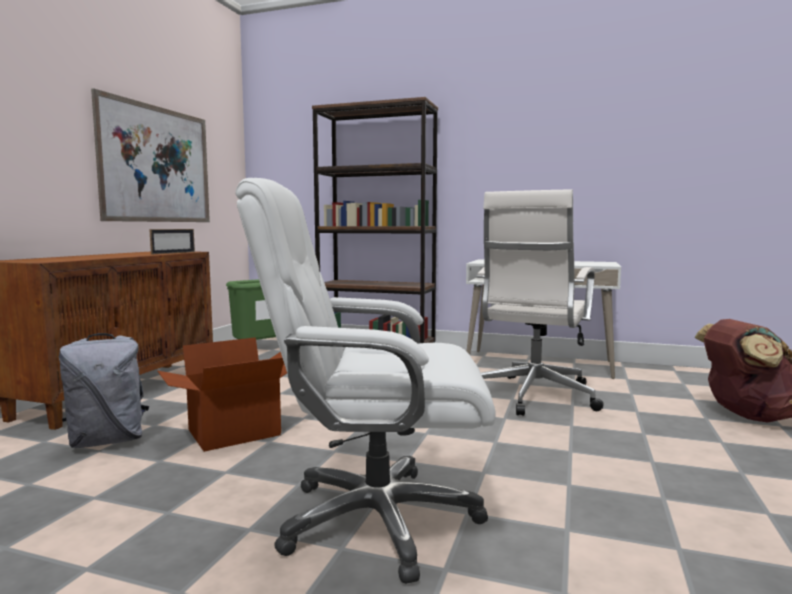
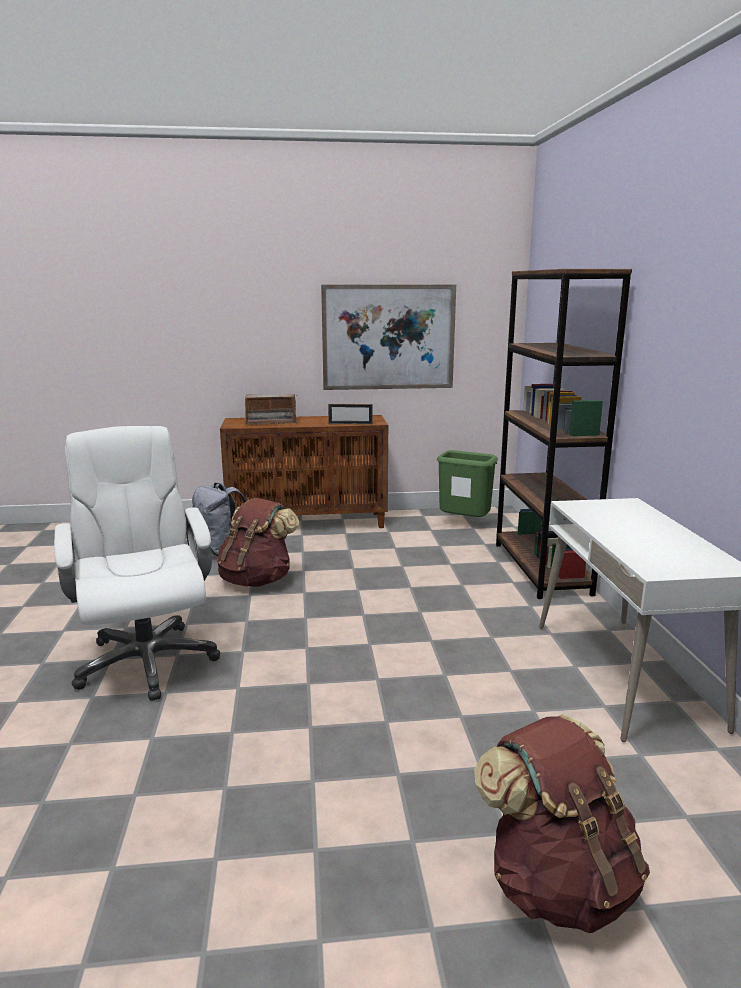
camera: 65 degrees right, 10 degrees up
cardboard box [157,337,287,452] -> brown backpack [217,498,299,587]
white office chair [476,189,604,416] -> none
none -> radio [243,394,299,425]

